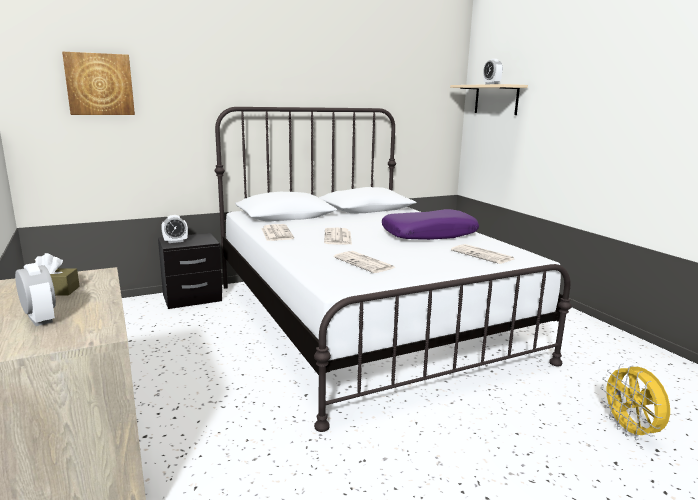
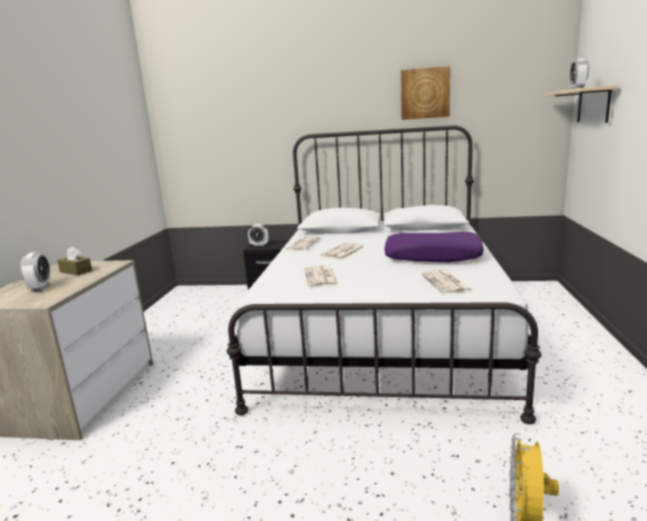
camera: 35 degrees right, 0 degrees up
picture [62,52,135,115] -> picture moved to [401,66,450,120]

